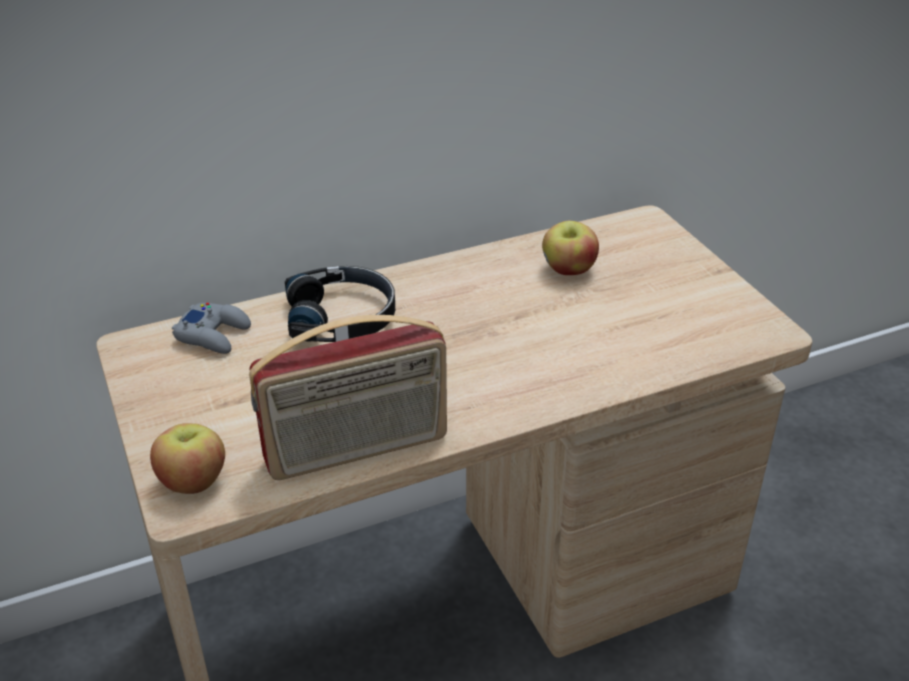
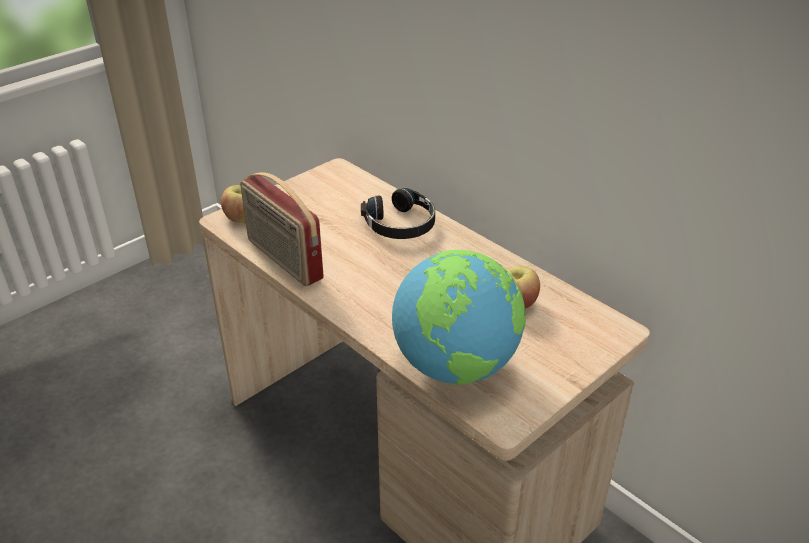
camera: 70 degrees right, 0 degrees up
grey game controller [172,303,251,354] -> none
none -> globe [392,250,526,385]

